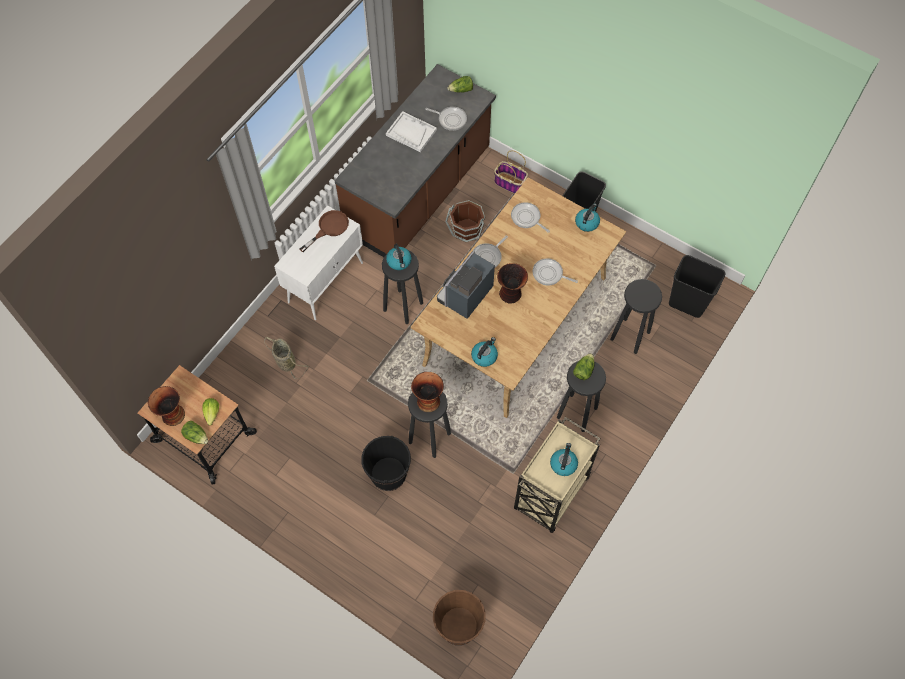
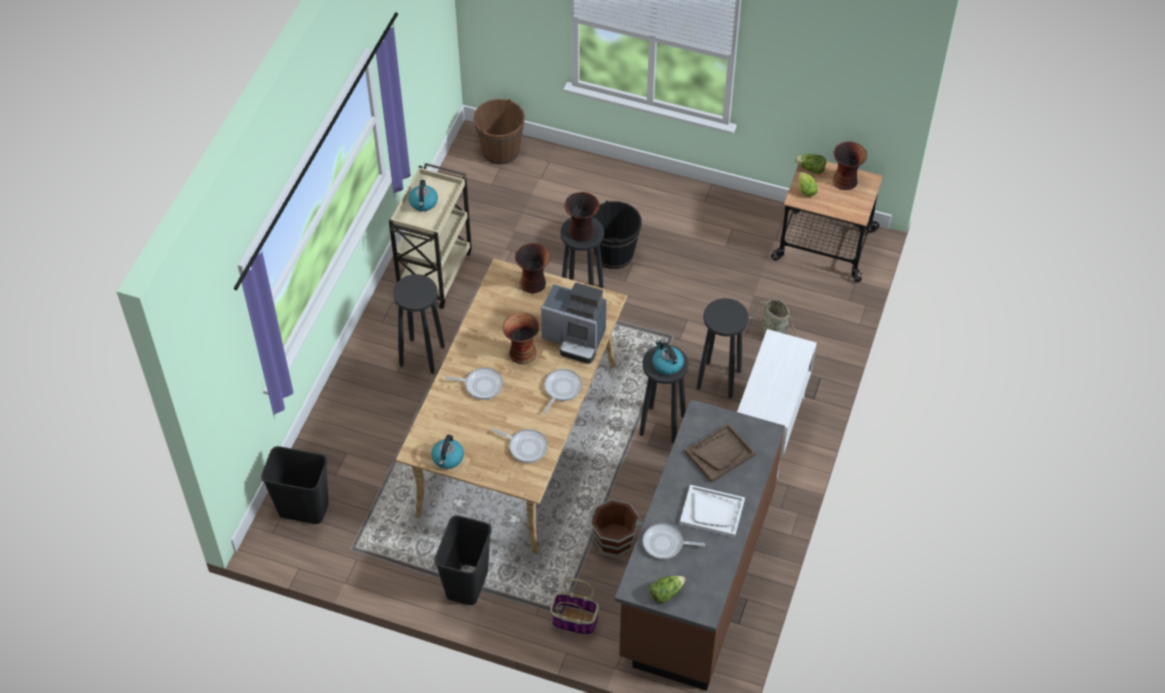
camera: 165 degrees right, 10 degrees down
brown frying pan [299,210,349,252] -> none
coffee machine [437,251,495,319] -> coffee machine turned 90 degrees clockwise [541,283,606,364]
kettle [471,337,498,367] -> vase [515,243,551,293]
lettuce [573,353,595,380] -> none
black stool [610,279,662,354] -> black stool moved to [696,298,749,398]
none -> brown tray [685,423,756,483]

